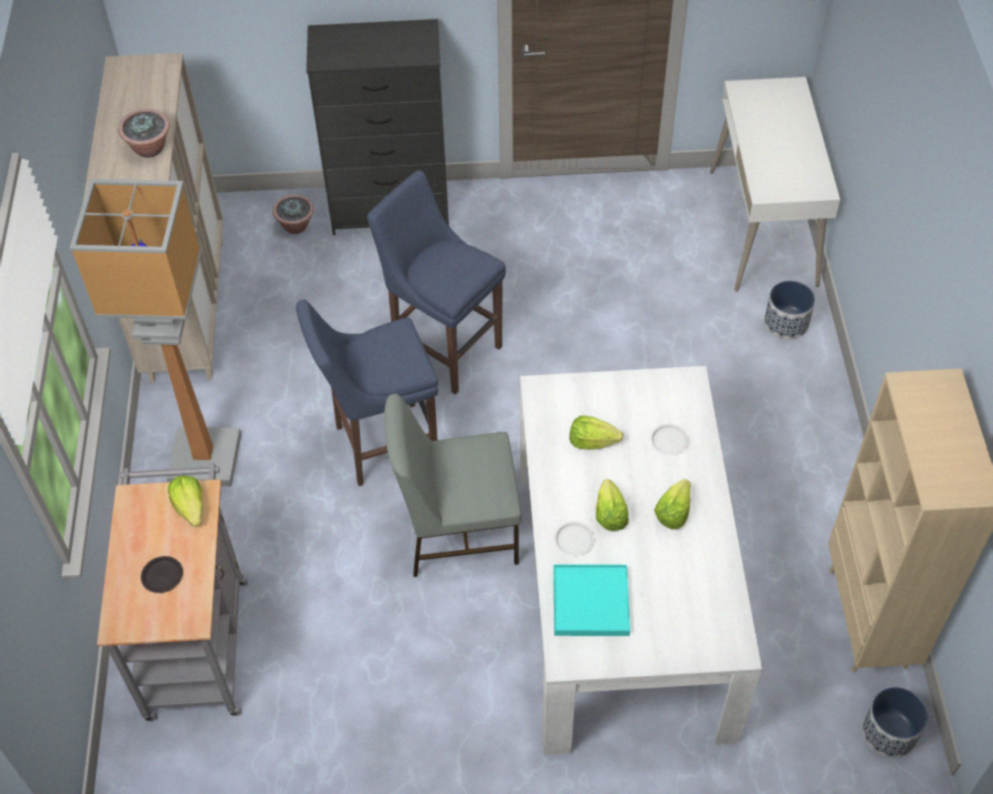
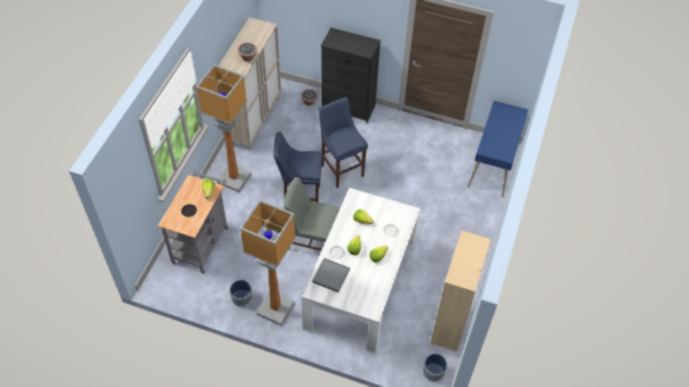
camera: 20 degrees right, 0 degrees up
turquoise tray [553,564,630,636] -> grey tray [312,258,350,293]
white desk [710,77,840,292] -> blue desk [468,101,528,197]
planter [764,281,815,340] -> planter moved to [230,280,252,307]
none -> floor lamp [240,199,296,326]

